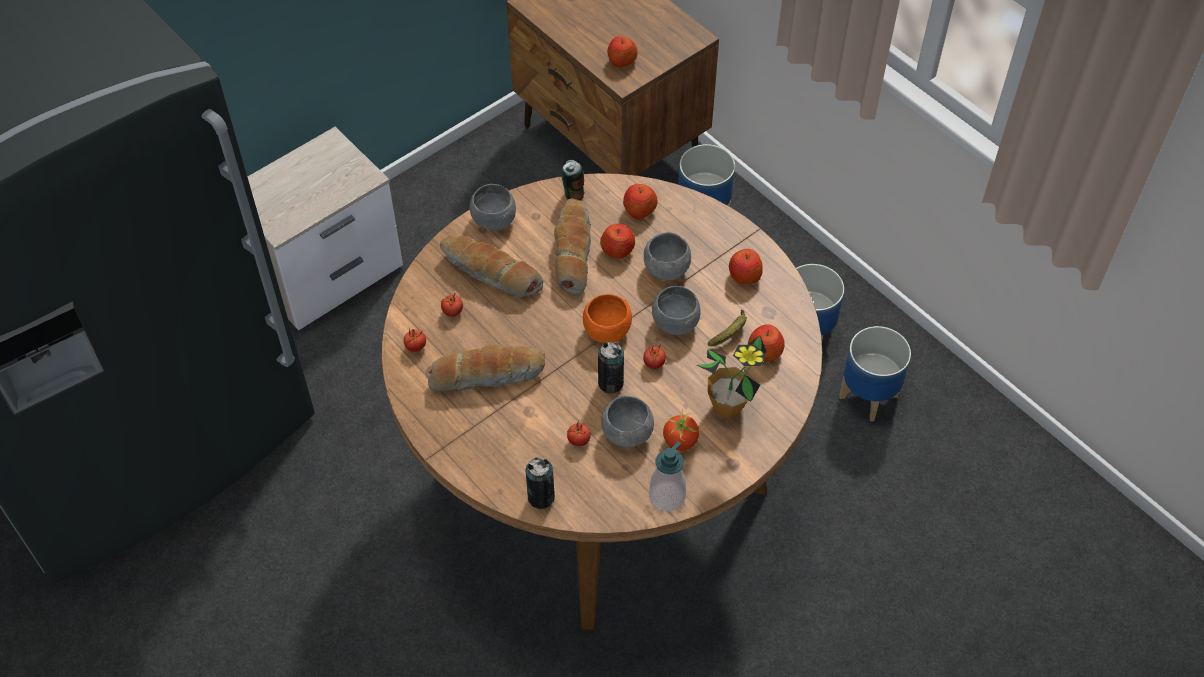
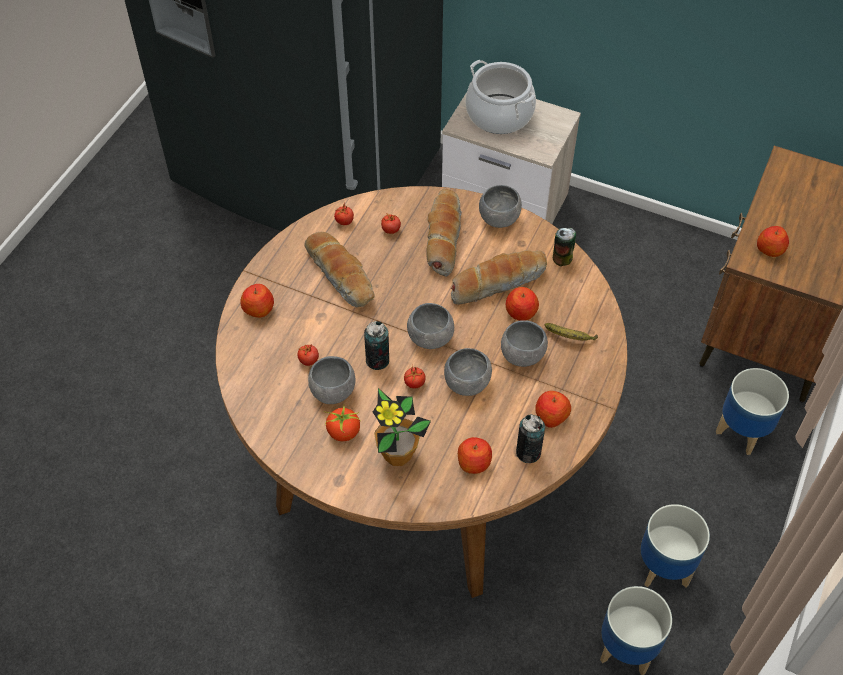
camera: 65 degrees right, 0 degrees up
can [526,457,555,509] -> can moved to [516,414,545,463]
orange bowl [583,294,632,343] -> grey bowl [407,303,454,349]
apple [623,184,657,219] -> apple moved to [240,284,274,318]
soap dispenser [649,441,686,512] -> none
banana [707,310,747,346] -> banana moved to [545,323,598,341]
none -> cooking pot [466,60,536,134]

